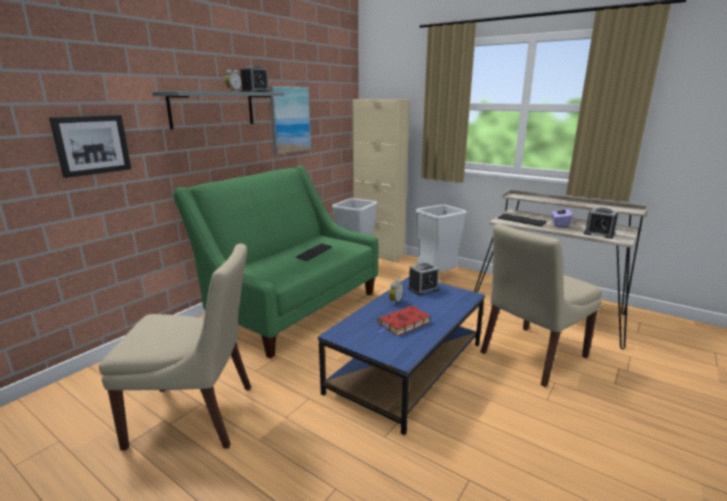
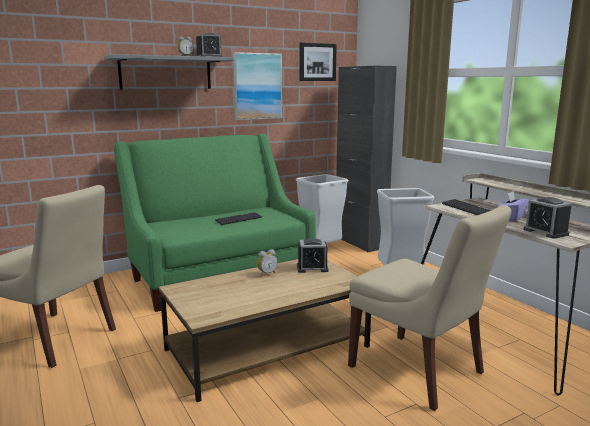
camera: 25 degrees right, 5 degrees down
picture [49,115,131,178] -> picture moved to [299,42,337,81]
blue coffee table [318,277,485,436] -> brown coffee table [159,259,371,402]
beige cabinet [353,99,410,262] -> black cabinet [336,66,397,253]
red book [378,306,430,336] -> none
beige chair [480,224,602,387] -> beige chair turned 120 degrees counterclockwise [348,205,511,411]

